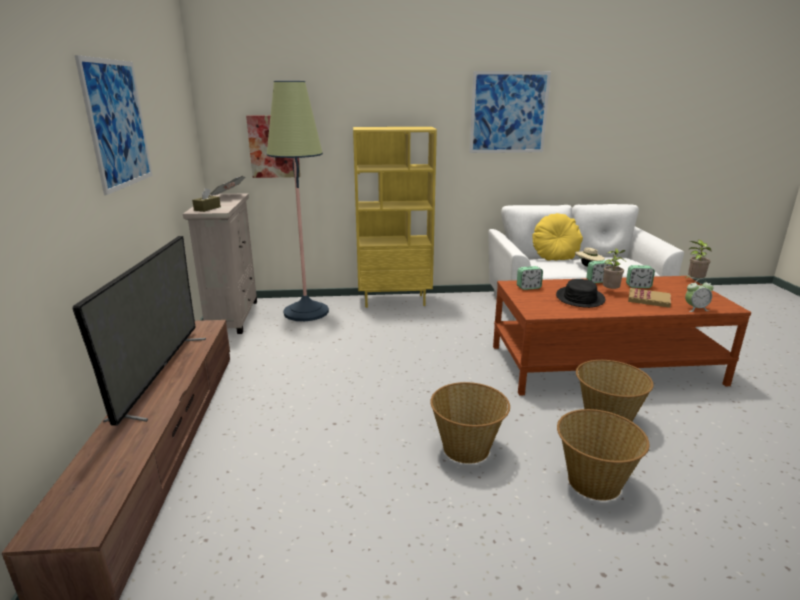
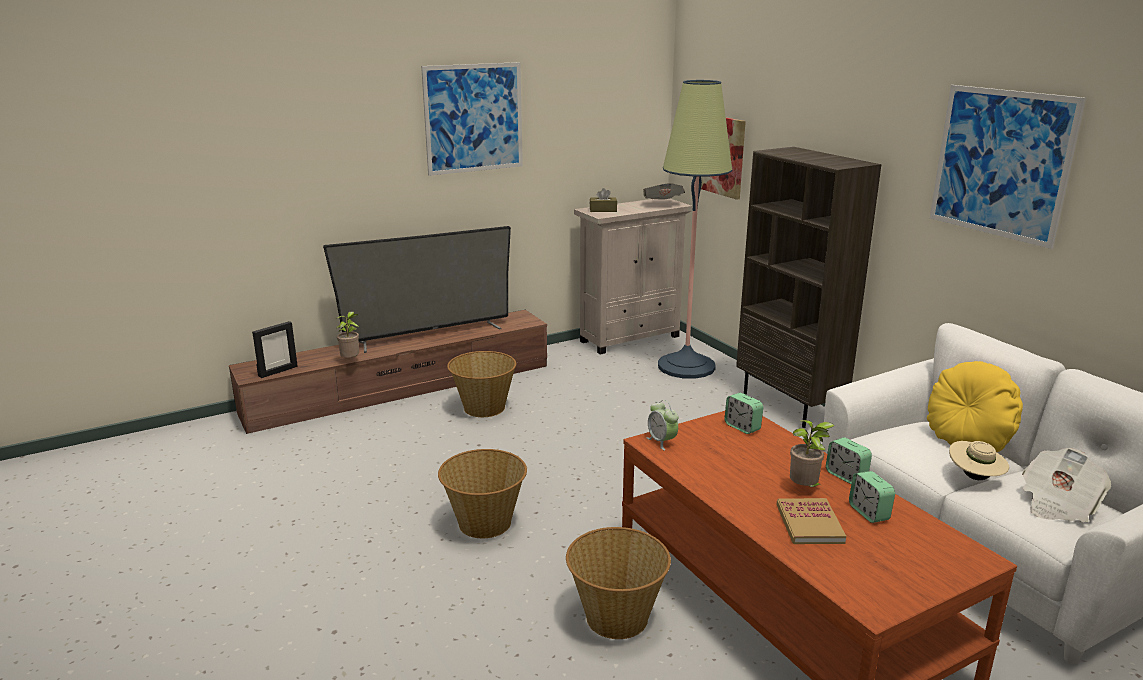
camera: 65 degrees right, 0 degrees up
yellow bookcase [353,127,437,308] -> brown bookcase [736,147,882,428]
black hat [556,279,605,308] -> none
basket [557,409,649,500] -> basket moved to [447,351,516,417]
potted plant [685,240,711,278] -> potted plant moved to [336,311,359,358]
alarm clock [685,279,714,312] -> alarm clock moved to [647,400,679,450]
none -> picture frame [252,321,298,378]
none -> newspaper [1022,448,1111,522]

